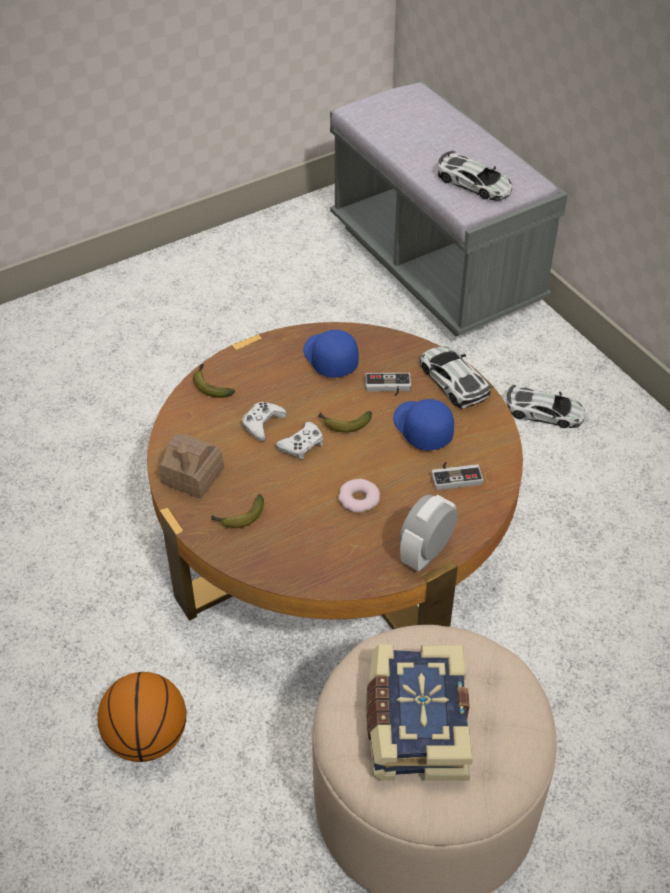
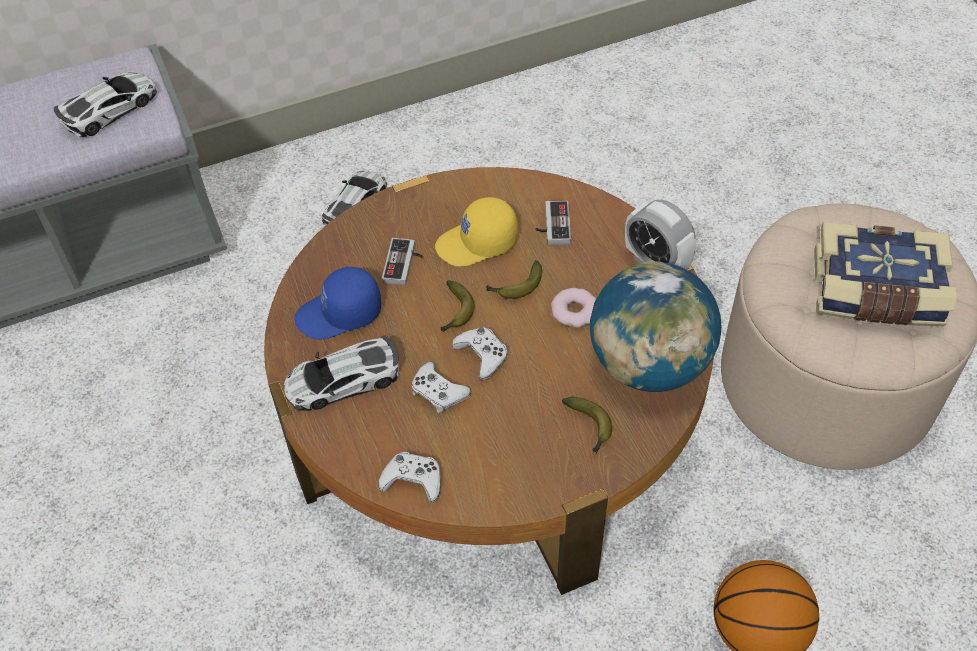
camera: 80 degrees left, 5 degrees up
toy house [158,434,224,499] -> none
banana [193,364,235,398] -> banana moved to [486,260,542,299]
blue cap [393,399,454,451] -> yellow cap [435,197,518,267]
toy car [420,347,491,409] -> toy car moved to [284,336,399,410]
none -> white game controller [378,452,441,503]
none -> globe [590,261,722,392]

